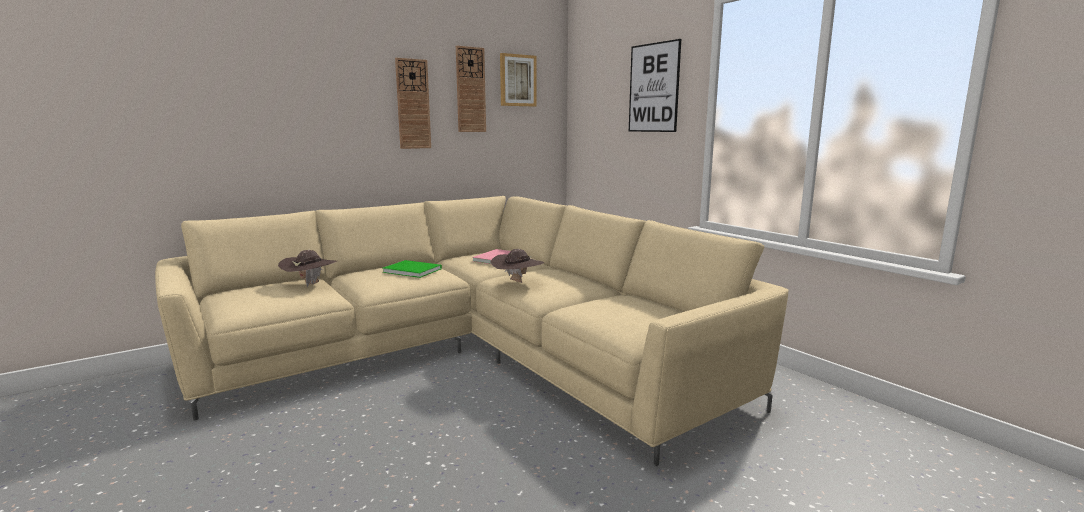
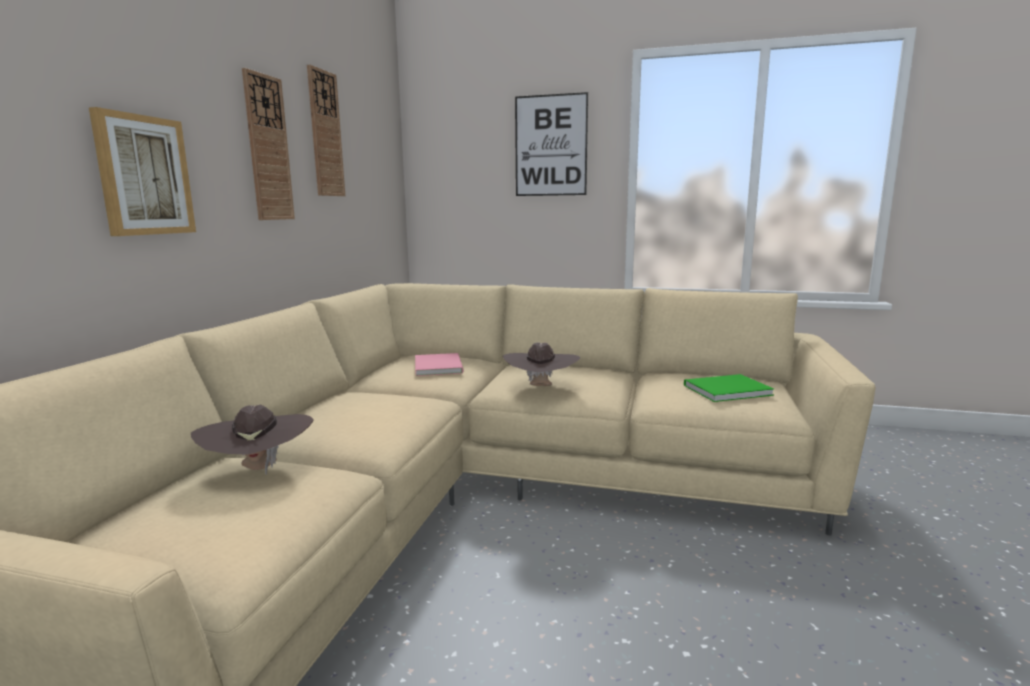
camera: 40 degrees left, 0 degrees up
green book [383,260,442,278] -> green book moved to [684,374,774,402]
picture [500,53,537,106] -> picture moved to [89,107,196,236]

